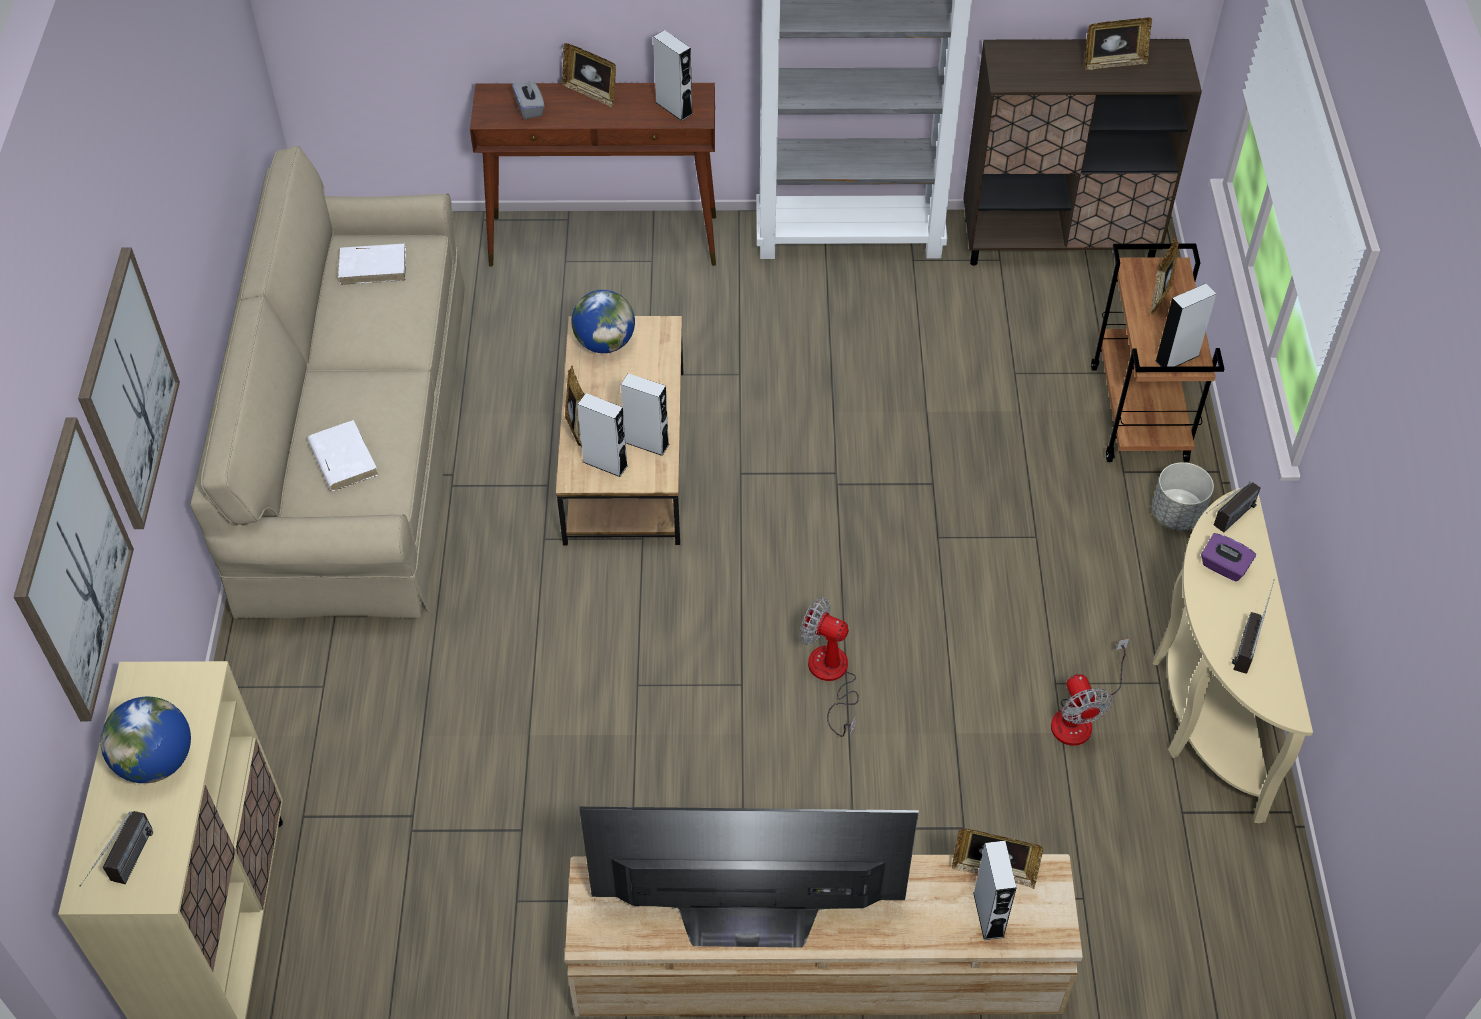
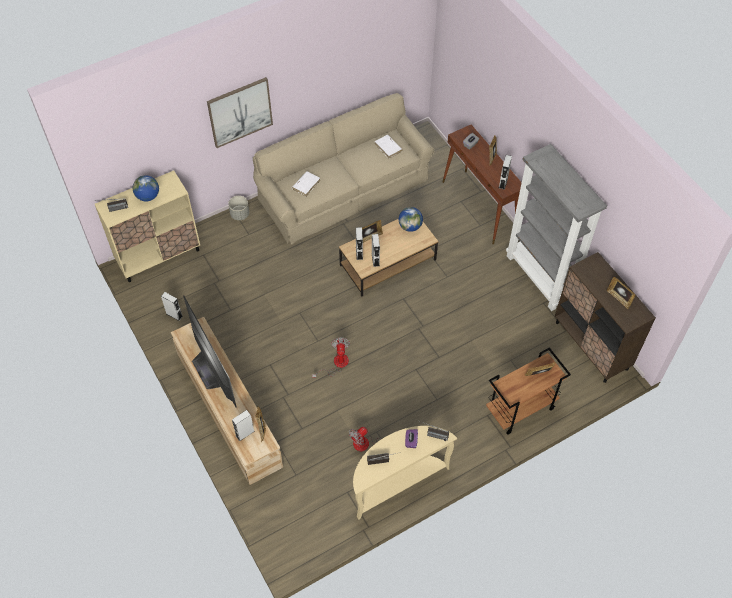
camera: 60 degrees right, 5 degrees up
picture [14,417,134,721] -> none
grey planter [1152,462,1214,531] -> grey planter moved to [228,196,249,220]
grey speaker [1155,283,1216,367] -> grey speaker moved to [161,292,183,321]

